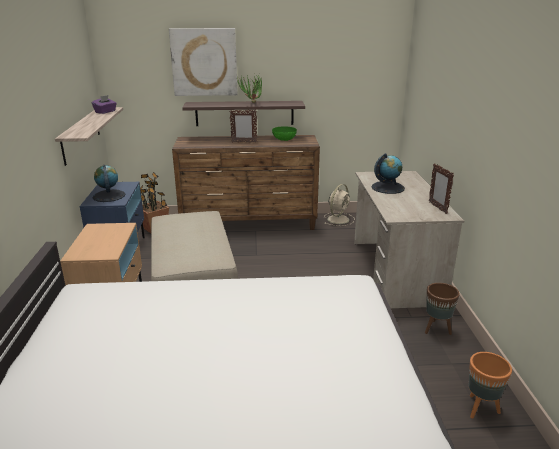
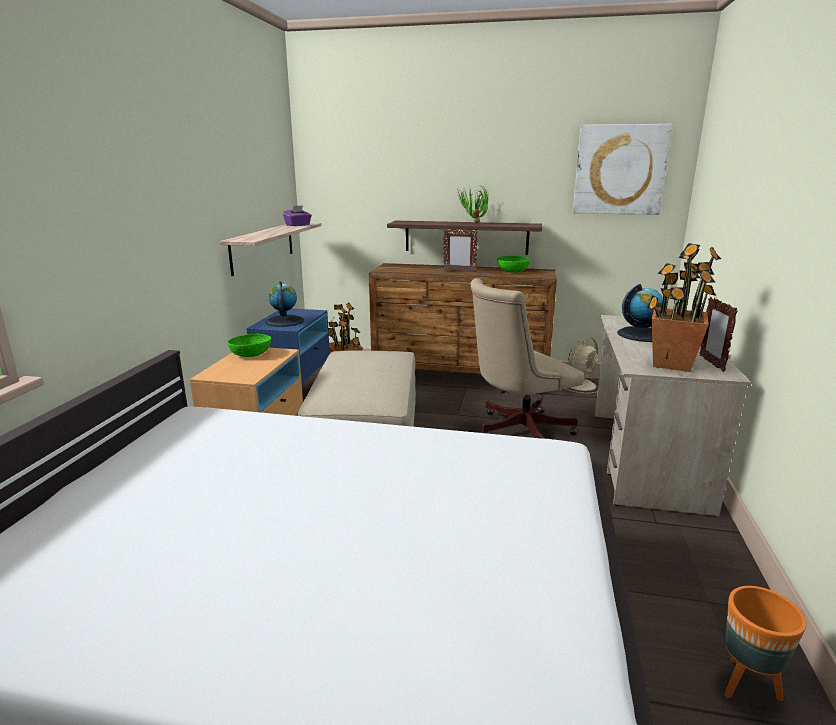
camera: 15 degrees right, 5 degrees down
picture [169,28,238,96] -> picture moved to [573,124,672,215]
brown planter [425,283,460,335] -> none
none -> green bowl [227,334,271,357]
none -> beige office chair [470,278,584,439]
none -> potted plant [647,243,721,372]

